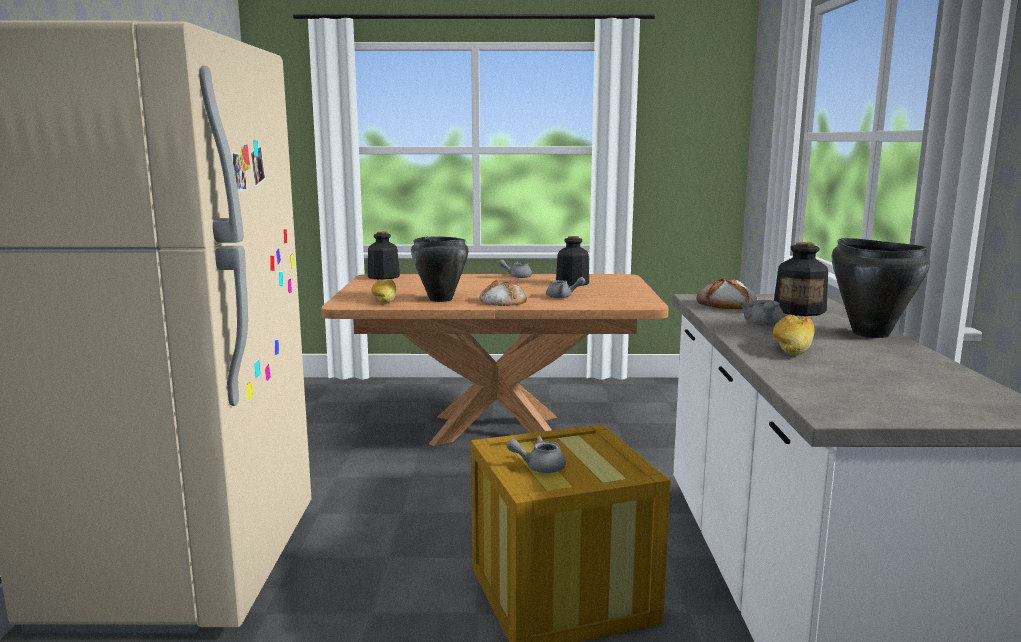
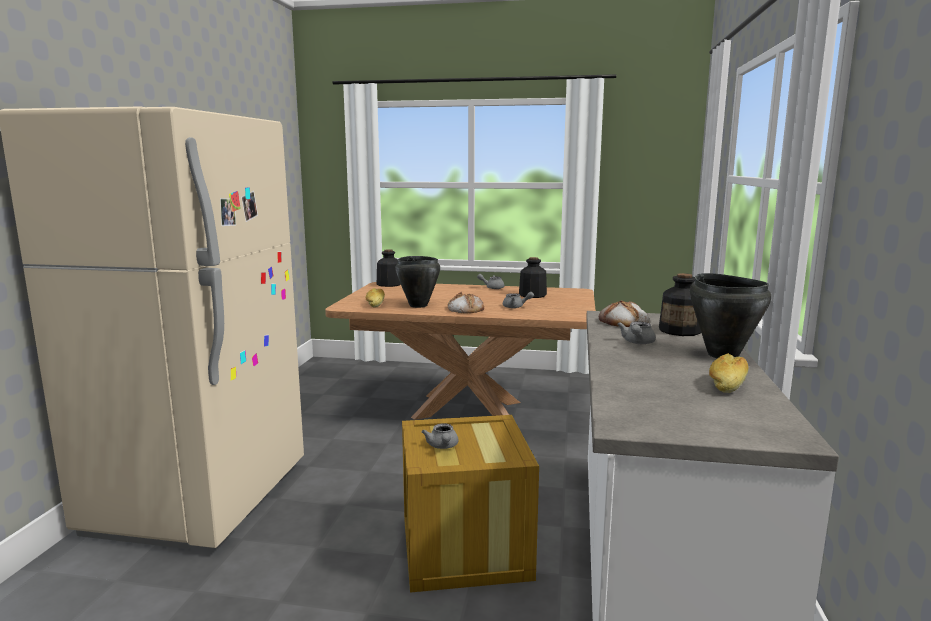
camera: 10 degrees right, 0 degrees up
grey teapot [506,436,566,473] -> grey teapot turned 105 degrees counterclockwise [422,423,458,449]
bread [773,314,815,356] -> bread moved to [709,353,748,393]

